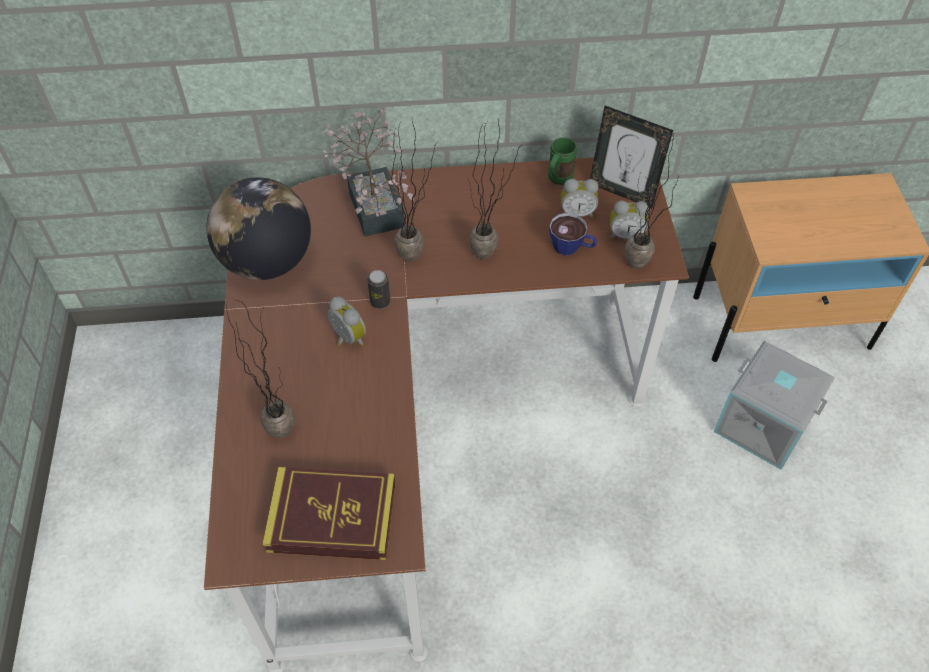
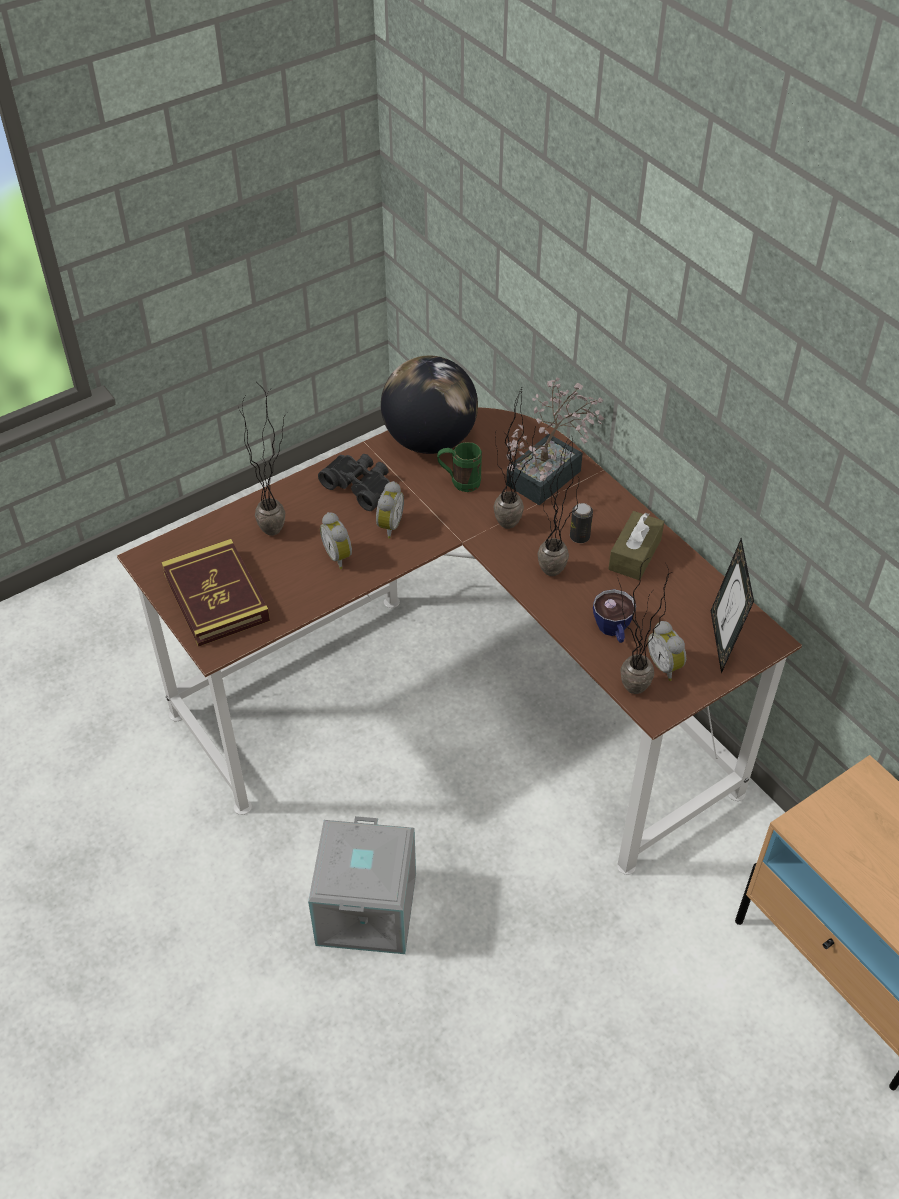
camera: 60 degrees right, 5 degrees down
can [367,270,390,309] -> can moved to [570,503,593,543]
green mug [548,137,577,185] -> green mug moved to [437,442,482,492]
alarm clock [561,179,598,218] -> alarm clock moved to [320,512,352,569]
grey storage box [713,341,835,470] -> grey storage box moved to [308,816,416,954]
none -> black binoculars [318,454,390,511]
none -> brown tissue box [608,511,664,580]

